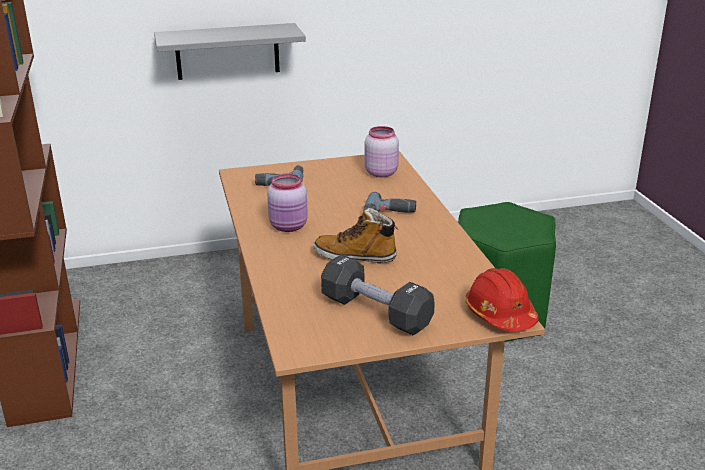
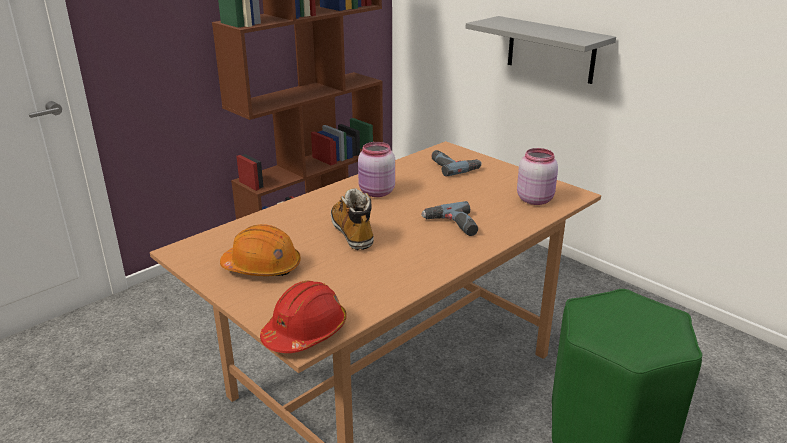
camera: 60 degrees right, 0 degrees up
black dumbbell [321,254,435,335] -> orange hard hat [220,224,301,276]

